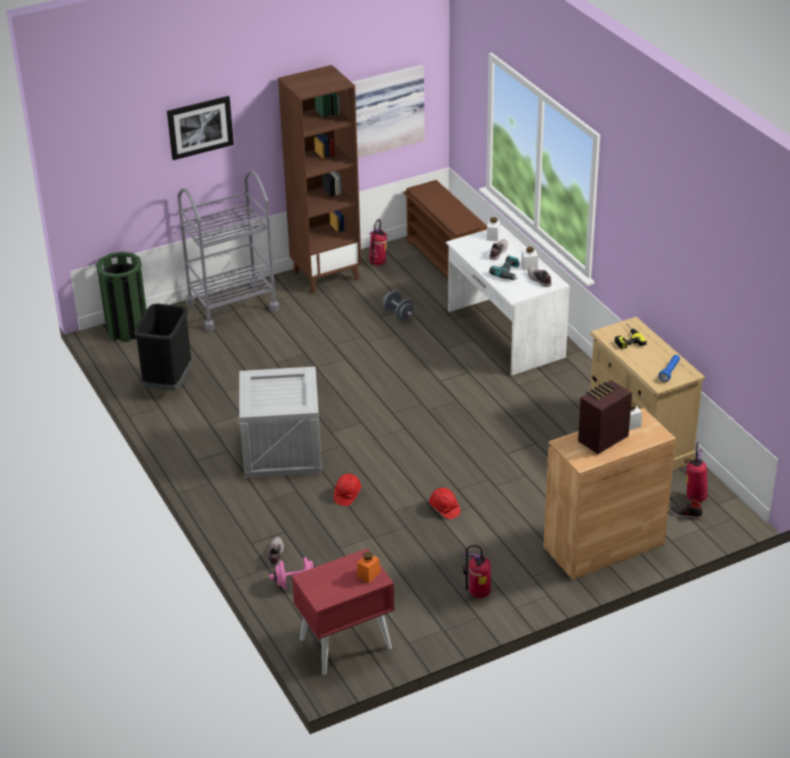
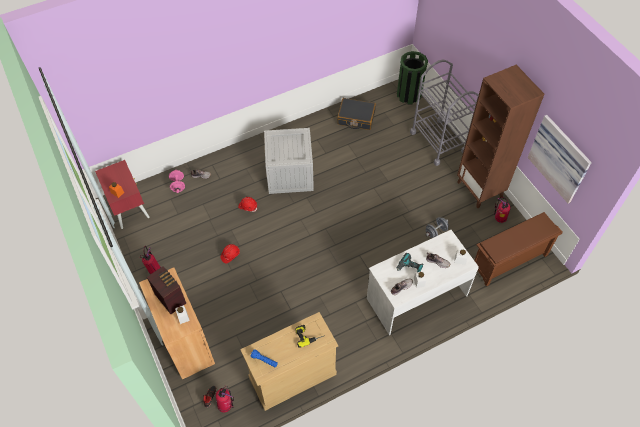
camera: 90 degrees right, 20 degrees up
black trash can [134,303,192,391] -> black suitcase [337,98,376,130]
picture [167,96,234,160] -> none

